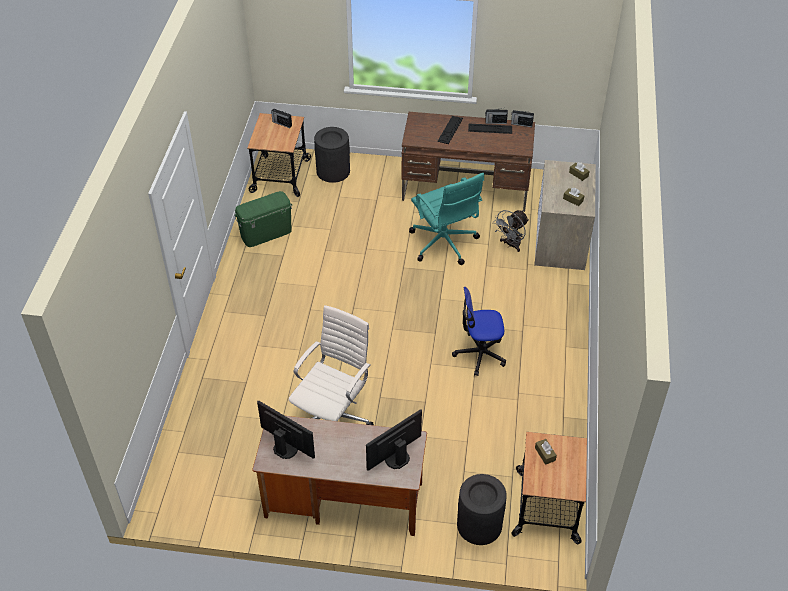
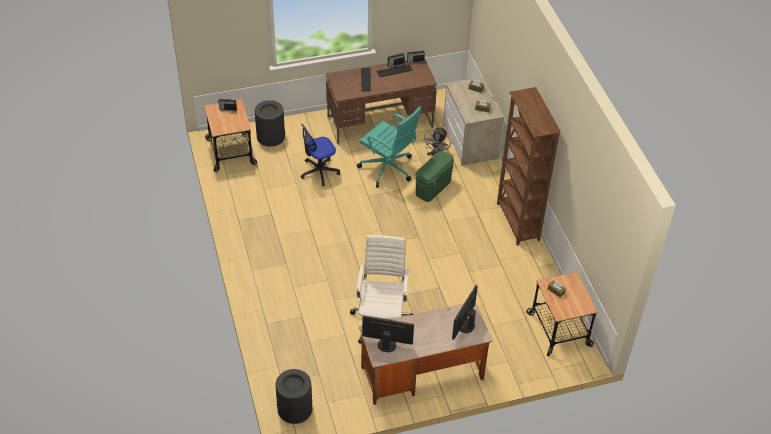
camera: 25 degrees left, 0 degrees up
green storage box [235,191,292,247] -> green storage box moved to [415,151,454,202]
office chair [452,287,506,376] -> office chair moved to [300,124,340,186]
black trash can [457,474,507,545] -> black trash can moved to [276,369,312,424]
none -> brown bookcase [497,87,561,245]

